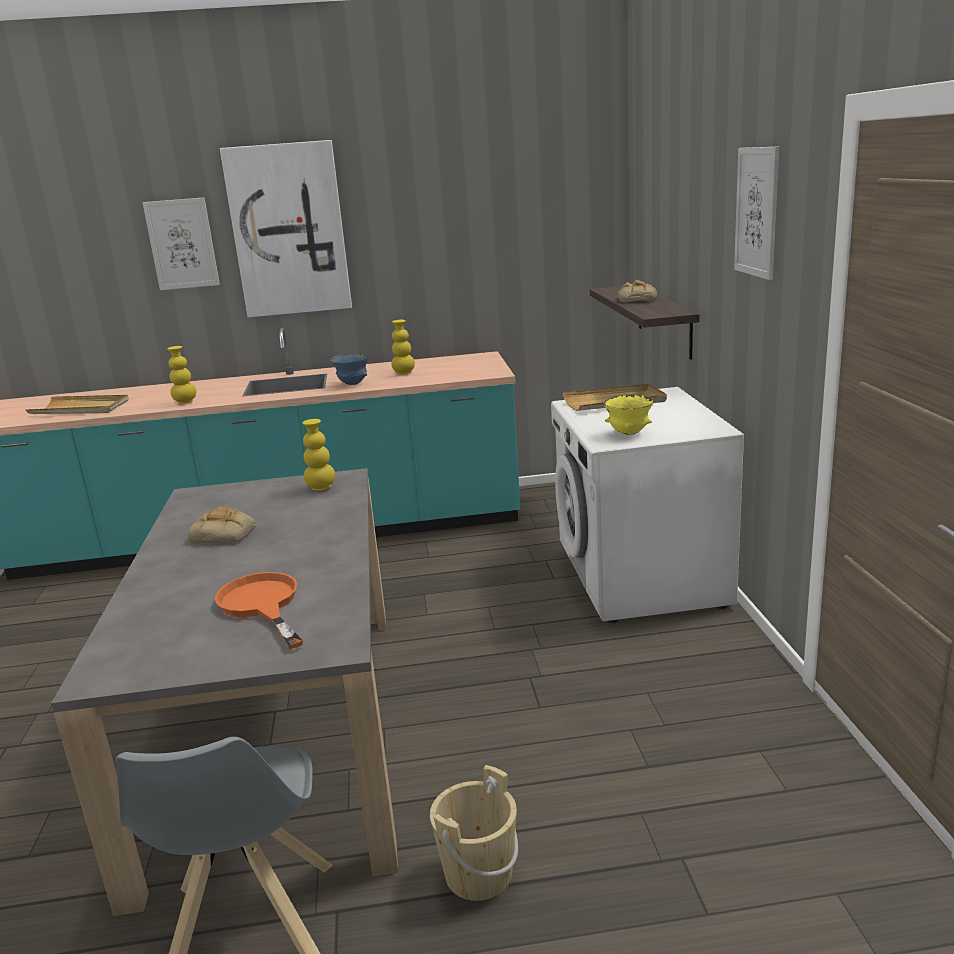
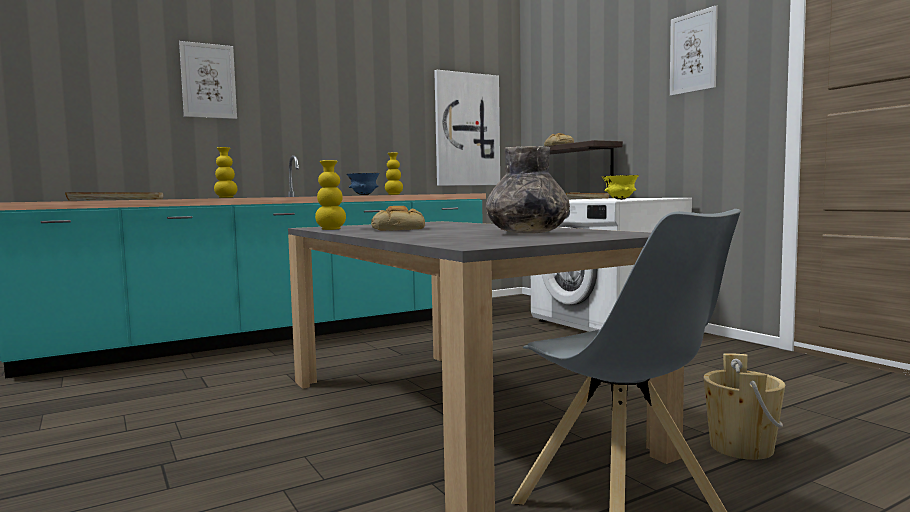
camera: 25 degrees left, 15 degrees down
orange frying pan [215,572,303,649] -> grey vase [486,146,570,234]
picture [220,140,352,317] -> picture moved to [434,70,500,186]
yellow vase [302,419,335,491] -> yellow vase moved to [315,160,346,230]

